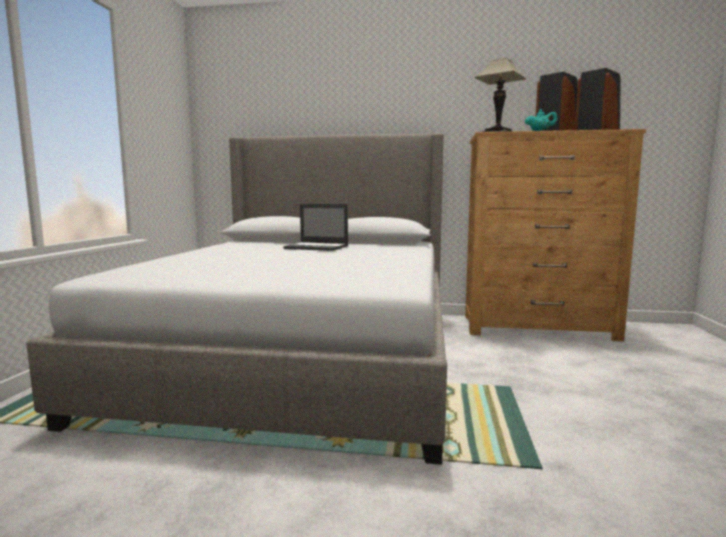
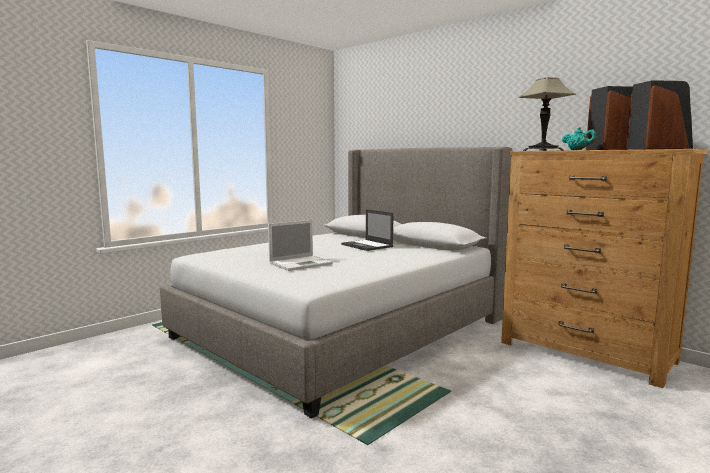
camera: 35 degrees right, 0 degrees up
none -> laptop [268,220,333,271]

